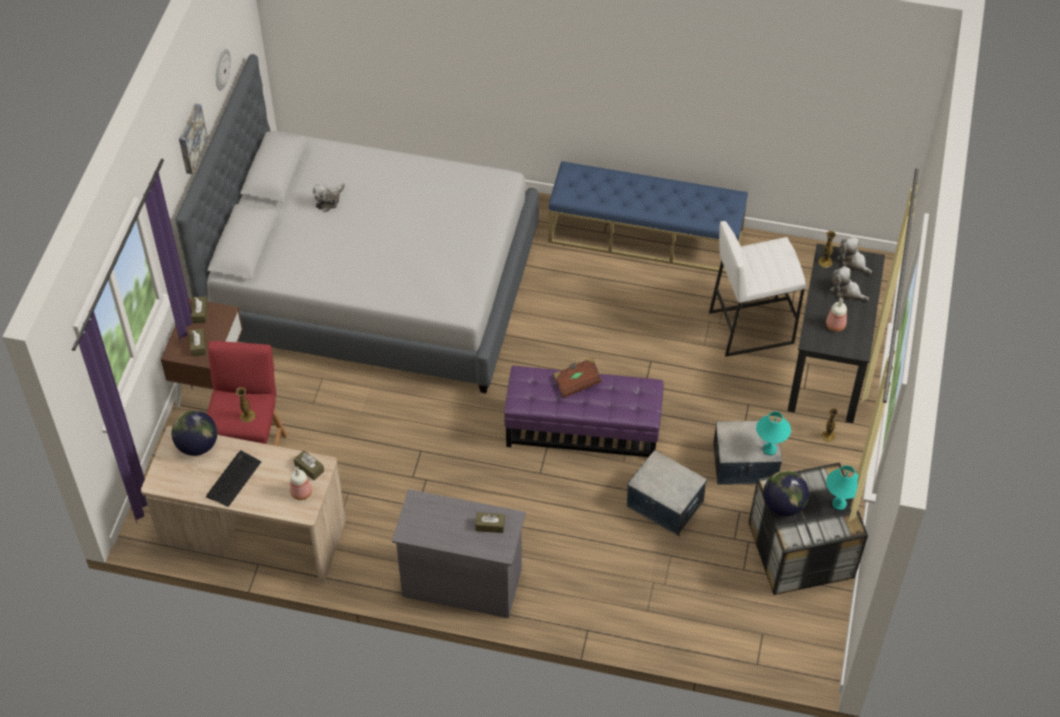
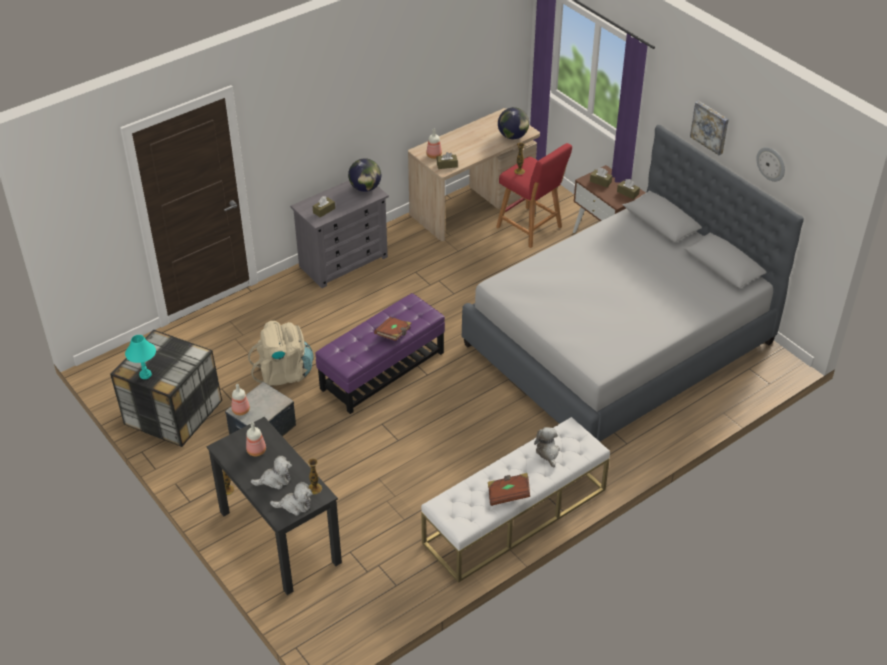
camera: 130 degrees right, 10 degrees down
keyboard [206,450,261,507] -> none
plush toy [313,183,345,212] -> plush toy moved to [534,427,560,467]
blue bench [548,161,748,274] -> white bench [421,417,610,583]
storage box [627,450,707,536] -> beige backpack [248,321,314,386]
white stool [709,221,806,357] -> none
turquoise table lamp [756,411,791,455] -> bottle [231,384,250,415]
globe [763,471,809,516] -> globe moved to [348,158,381,192]
none -> brown book [488,473,530,506]

